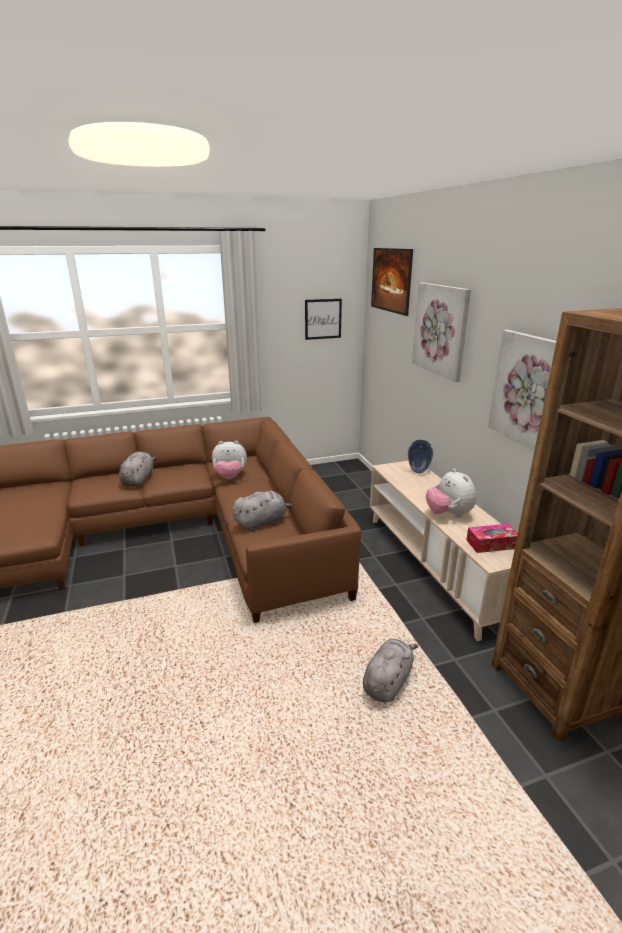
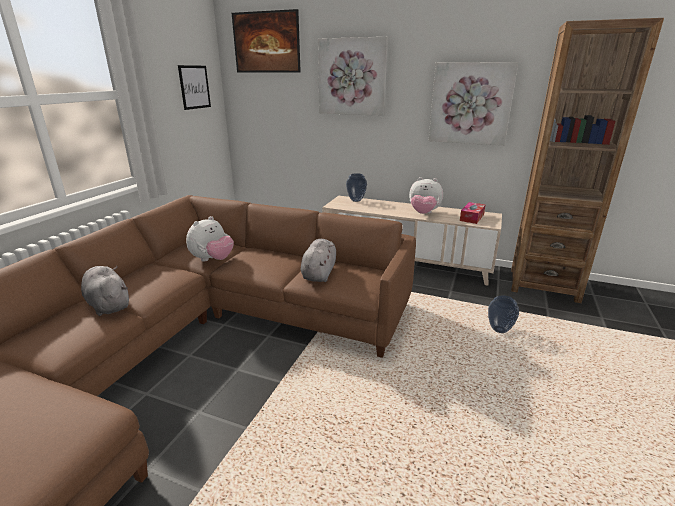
camera: 50 degrees left, 0 degrees up
grey plush toy [363,639,418,702] -> vase [488,295,519,333]

